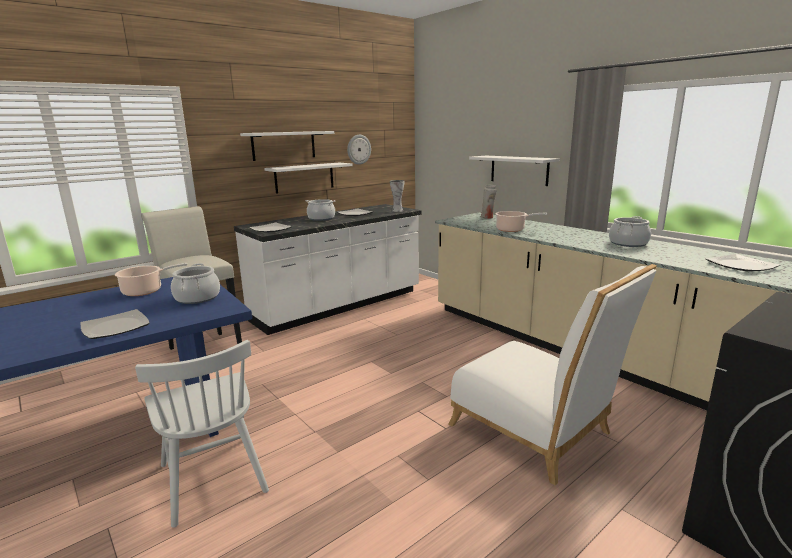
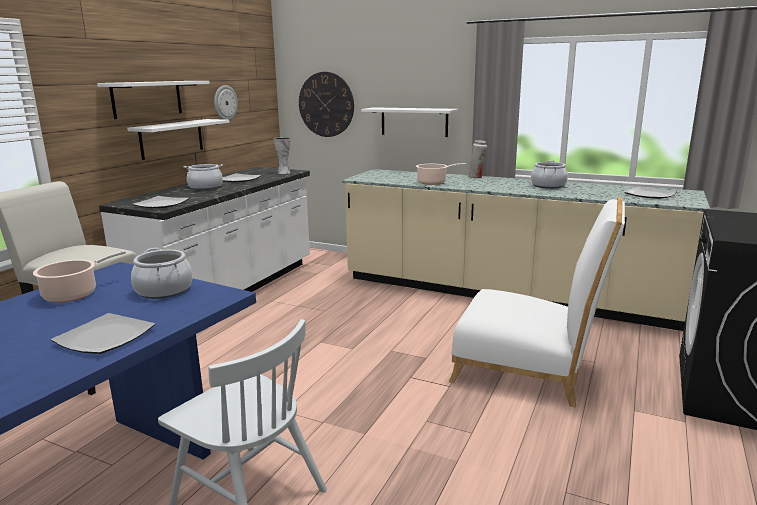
camera: 25 degrees left, 0 degrees up
white vase [481,185,497,219] -> white vase moved to [468,140,487,178]
none -> wall clock [299,72,354,137]

